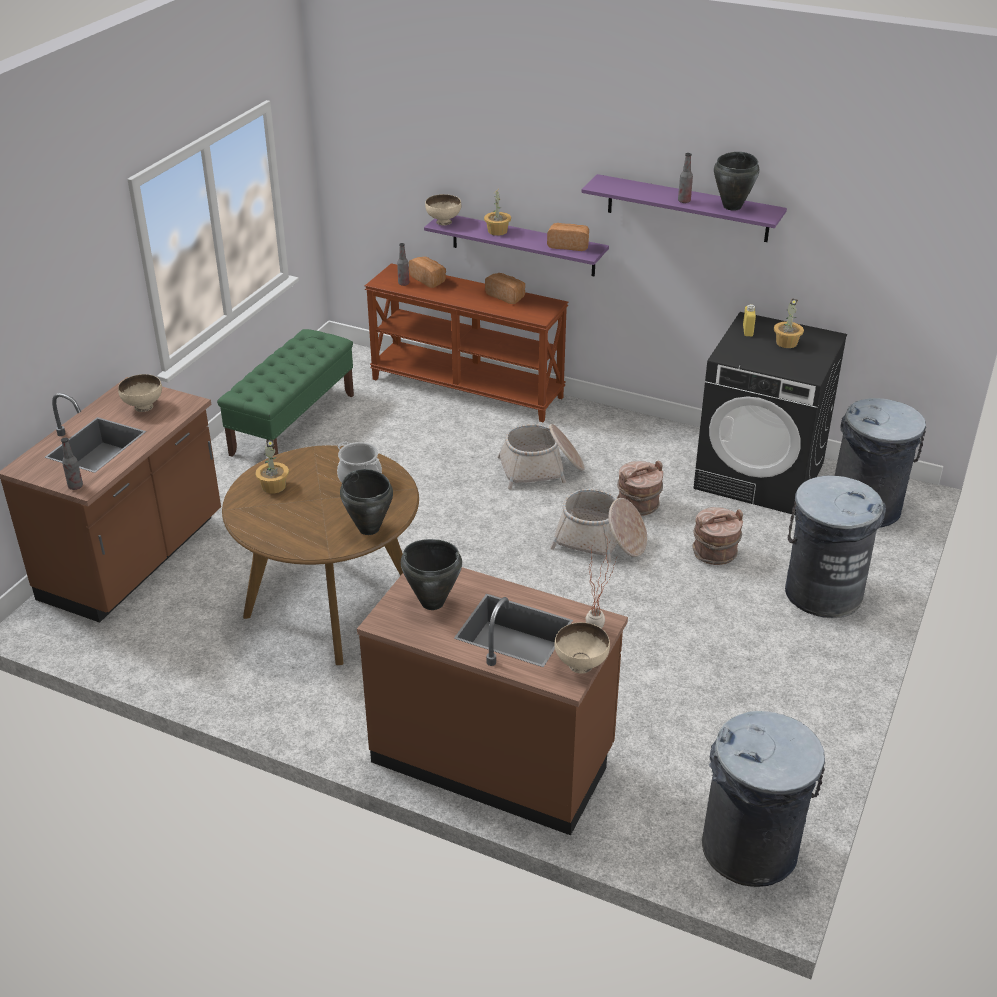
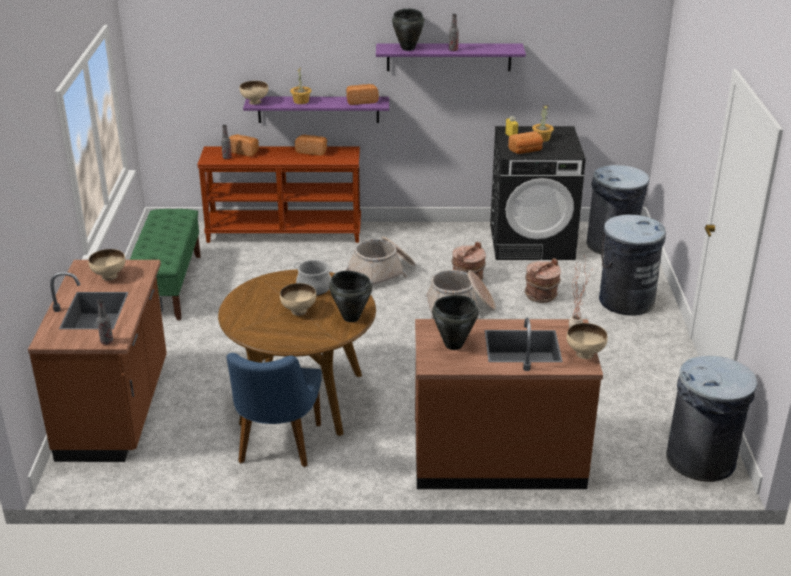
camera: 25 degrees left, 5 degrees down
potted plant [255,440,289,494] -> none
black cooking pot [714,152,760,211] -> black cooking pot moved to [392,8,425,51]
none -> blue chair [226,353,322,467]
none -> beige bowl [280,283,316,316]
none -> bread [508,131,543,154]

